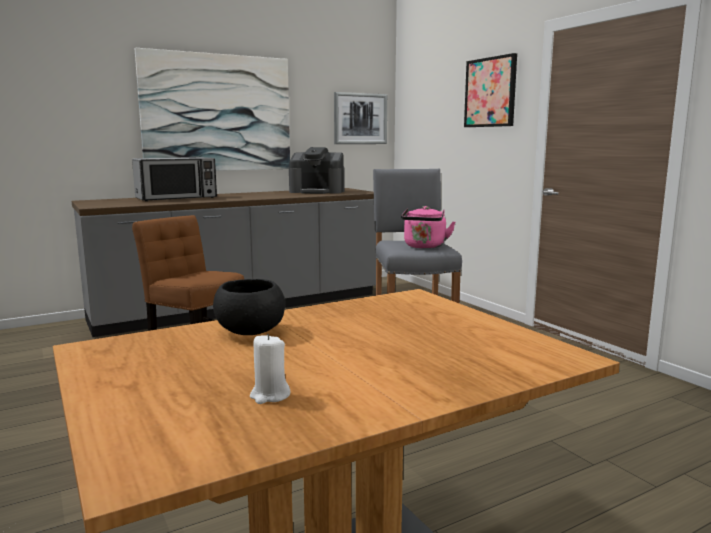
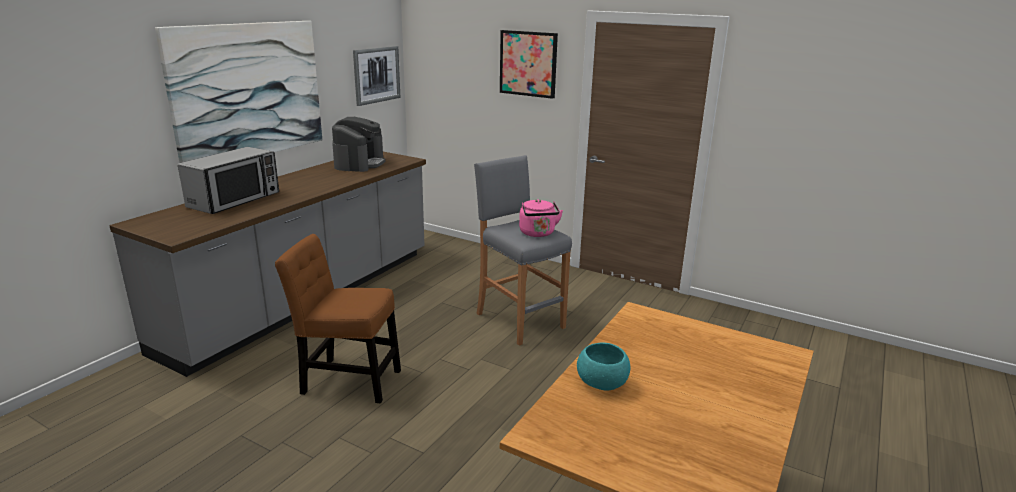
camera: 30 degrees left, 10 degrees up
black bowl [213,279,285,335] -> turquoise bowl [577,342,630,390]
white candle [250,334,290,404] -> none
coffee machine [289,147,345,194] -> coffee machine turned 60 degrees counterclockwise [332,117,385,172]

